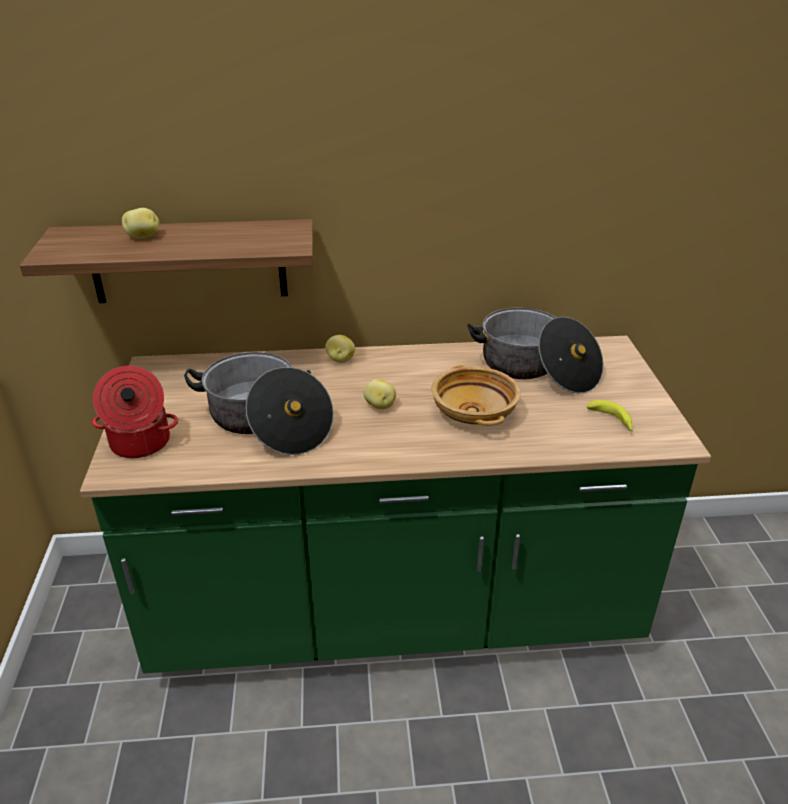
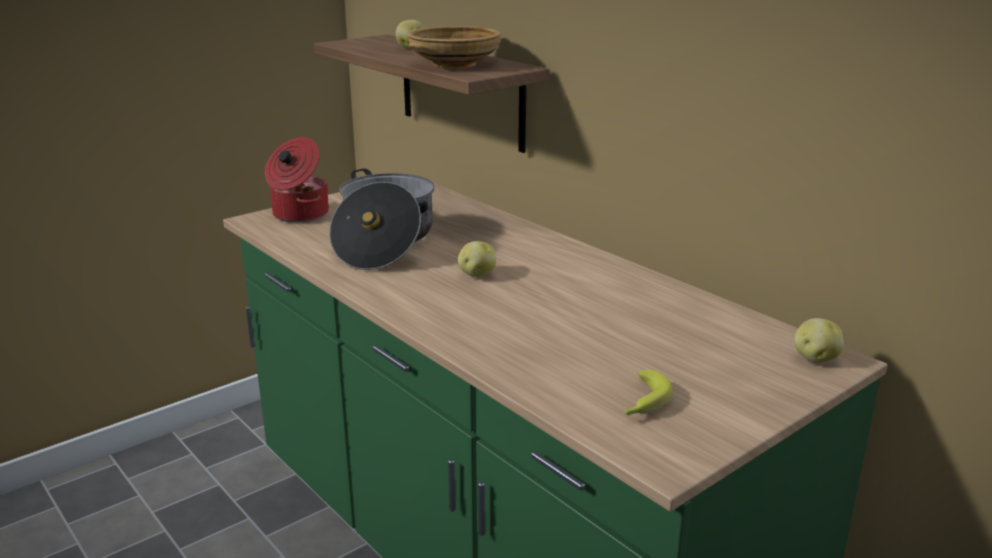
camera: 55 degrees right, 10 degrees down
potato [325,335,355,363] -> potato moved to [794,318,844,363]
beige bowl [431,365,521,426] -> beige bowl moved to [407,26,501,68]
cooking pot [467,307,604,394] -> none

